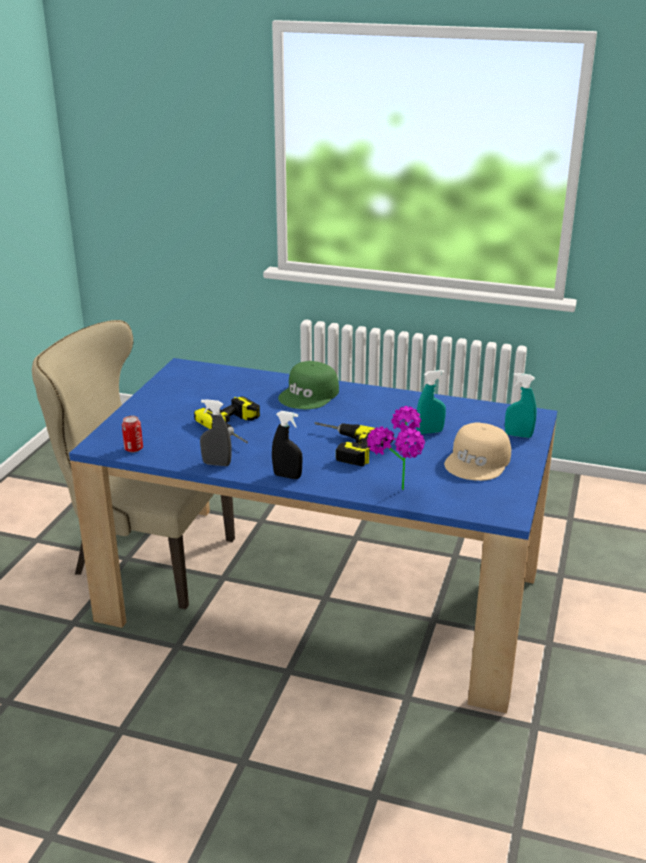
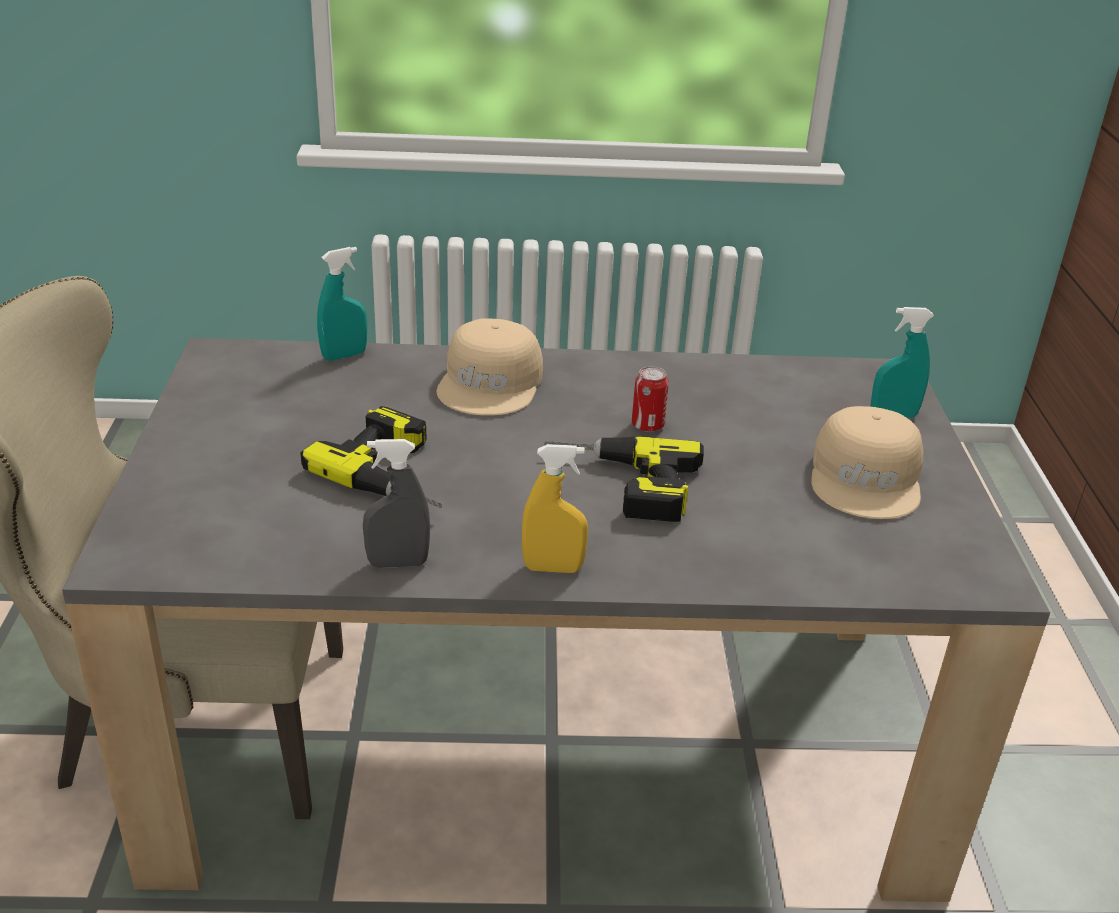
camera: 20 degrees left, 5 degrees up
blue dining table [69,358,557,713] -> grey dining table [62,338,1050,902]
can [122,416,143,452] -> can moved to [632,366,669,432]
black spray bottle [272,411,303,479] -> yellow spray bottle [522,444,588,573]
green cap [278,361,339,409] -> beige cap [436,318,543,416]
potted plant [367,406,425,490] -> none
turquoise spray bottle [417,370,446,434] -> turquoise spray bottle moved to [317,247,367,361]

